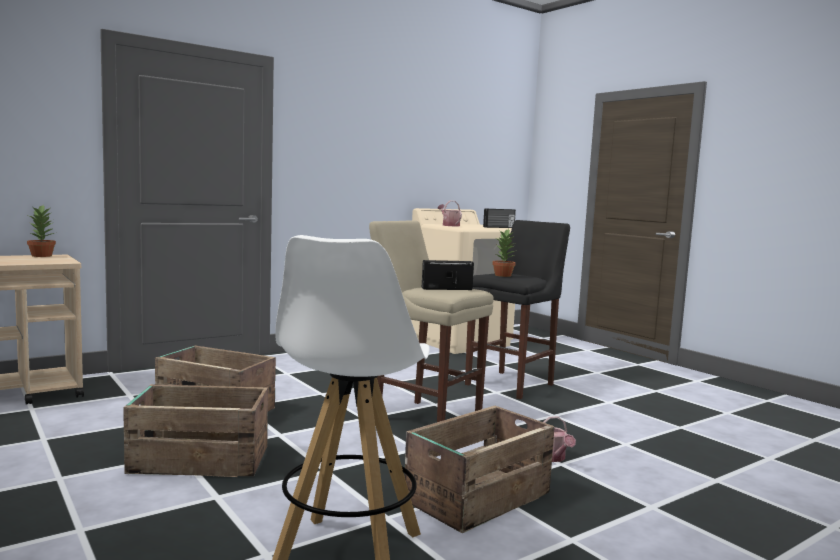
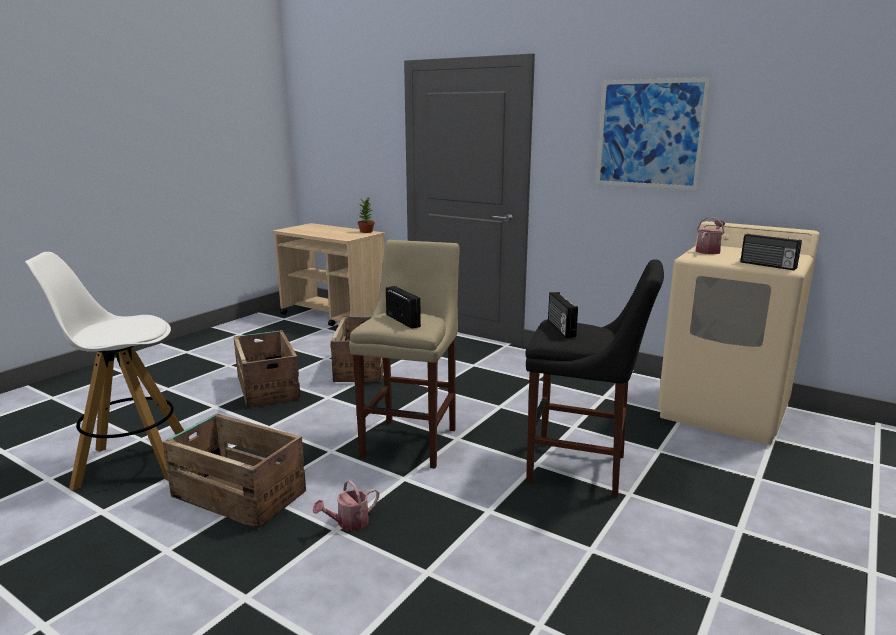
camera: 70 degrees right, 10 degrees up
potted plant [492,229,515,277] -> radio [548,292,578,338]
none -> picture [596,77,711,190]

